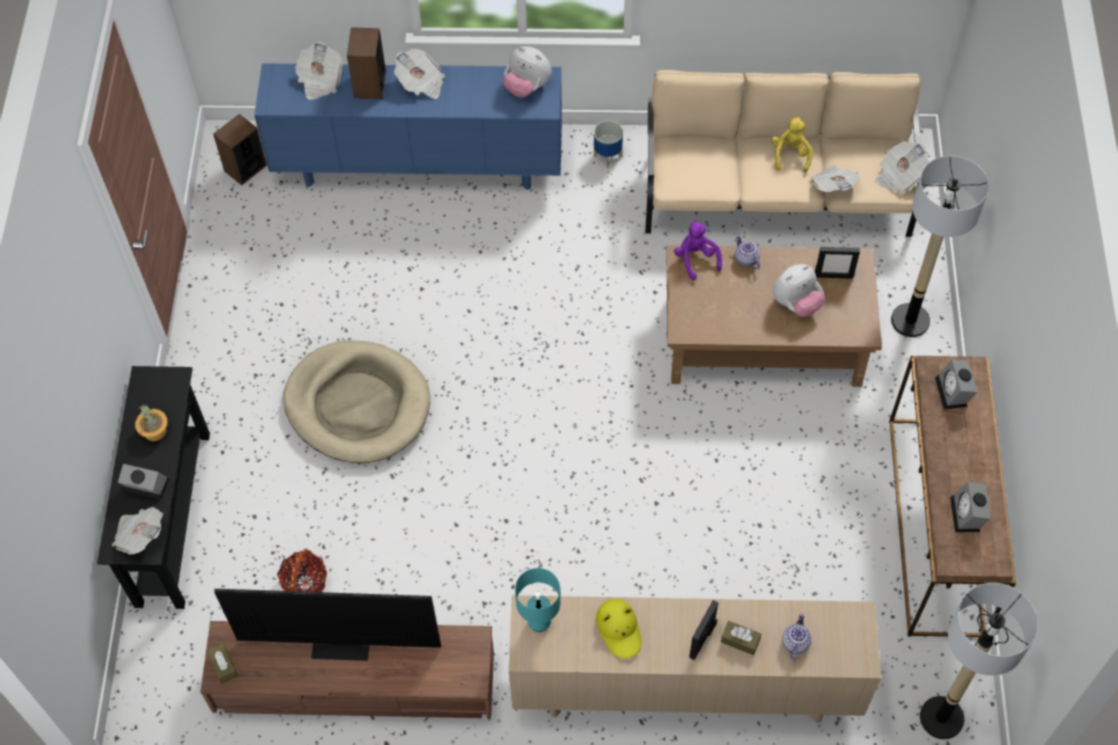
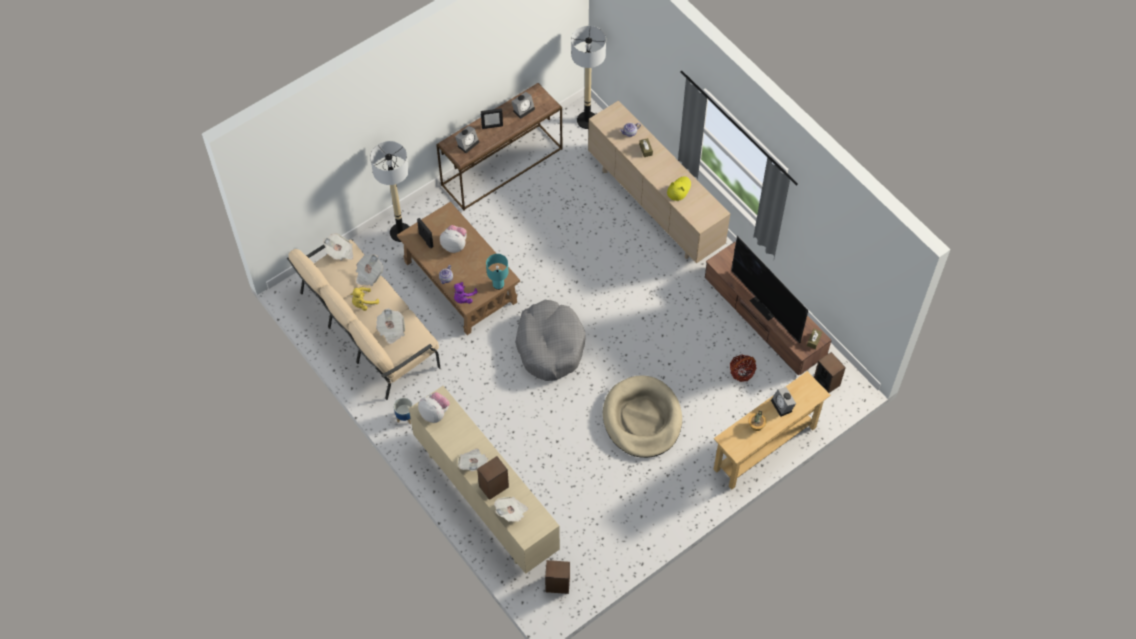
camera: 130 degrees left, 0 degrees up
black console table [97,366,210,609] -> beige console table [714,371,831,490]
newspaper [112,507,163,555] -> newspaper moved to [376,308,405,344]
blue cabinet [254,63,562,190] -> beige cabinet [409,386,560,574]
plush toy [503,46,551,97] -> plush toy turned 45 degrees counterclockwise [418,392,450,423]
turquoise table lamp [515,568,561,632] -> turquoise table lamp moved to [486,254,508,290]
picture frame [689,600,719,660] -> picture frame moved to [481,108,503,129]
none -> grey dog bed [515,300,586,381]
none -> speaker [814,352,846,393]

